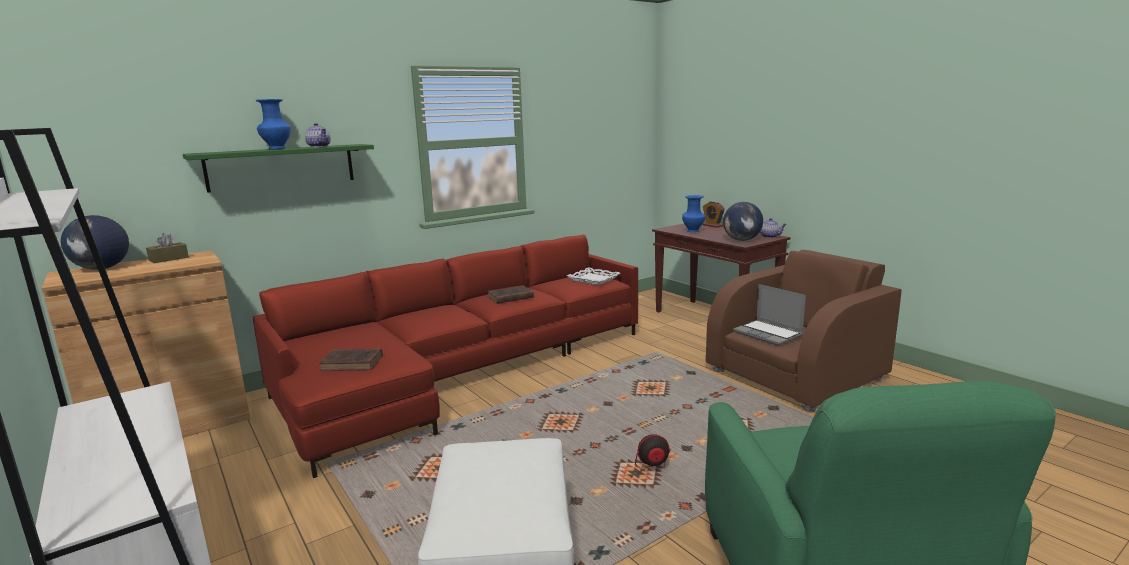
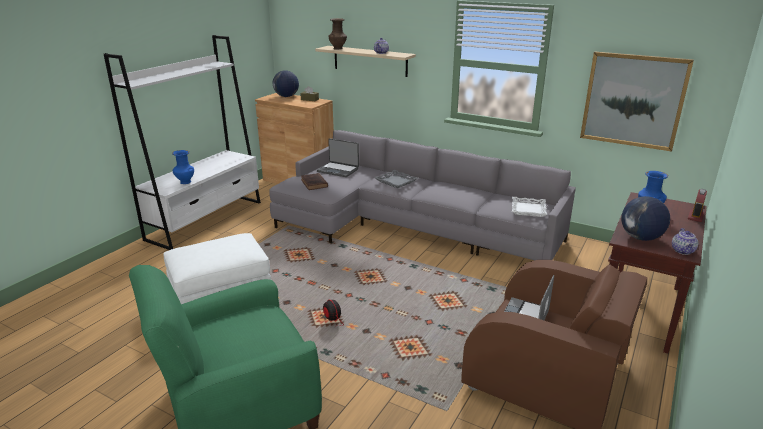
camera: 65 degrees right, 10 degrees up
green shelf [183,144,374,193] -> beige shelf [315,46,416,77]
red sofa [253,234,638,478] -> grey sofa [269,130,576,260]
blue vase [256,99,291,149] -> blue vase moved to [172,150,194,184]
brown book [487,285,534,304] -> none
none -> laptop [317,138,359,177]
none -> brown vase [329,18,347,50]
none -> grey tray [375,170,418,188]
none -> picture [580,52,694,151]

